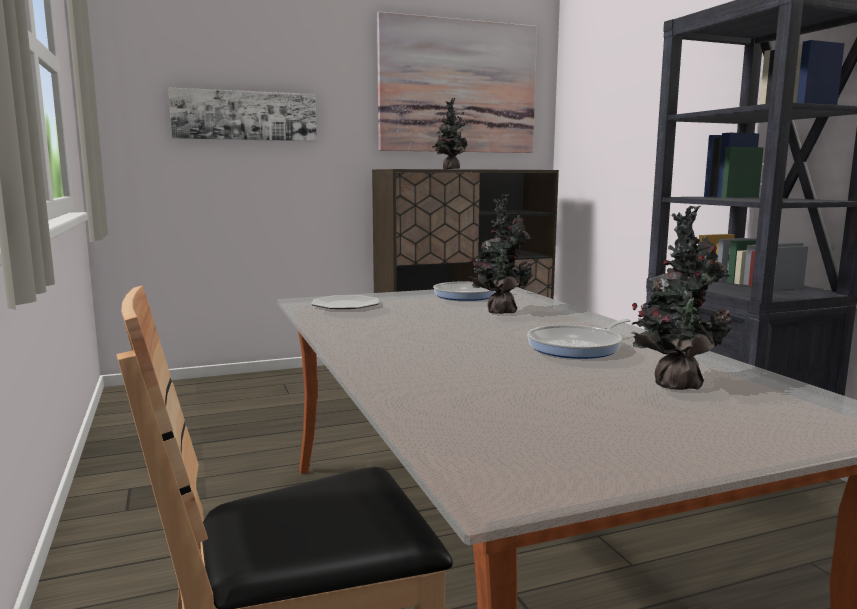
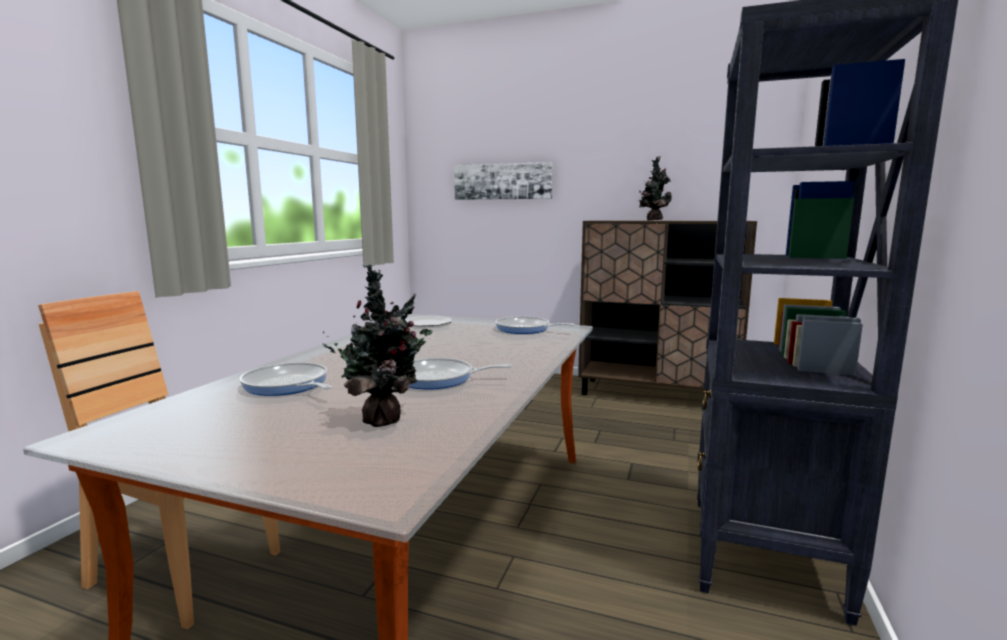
camera: 40 degrees right, 0 degrees up
picture [377,12,537,153] -> none
potted plant [469,194,533,314] -> none
none -> frying pan [239,362,332,396]

